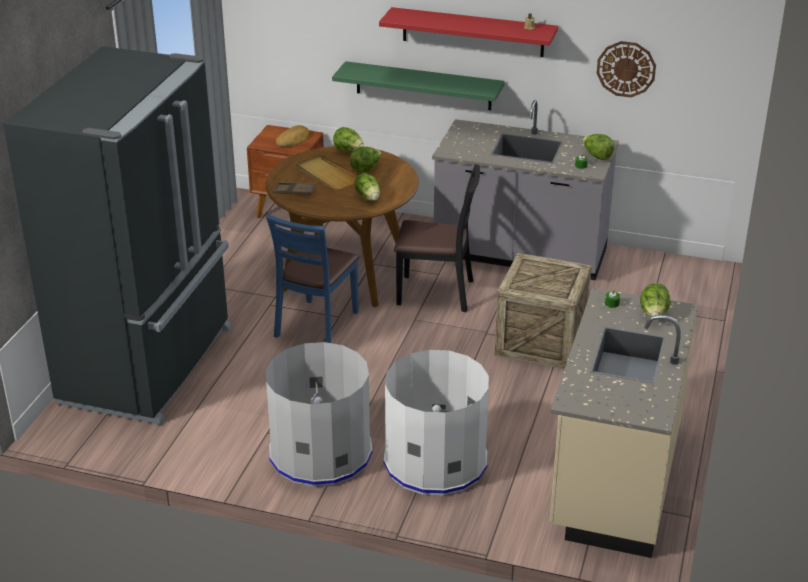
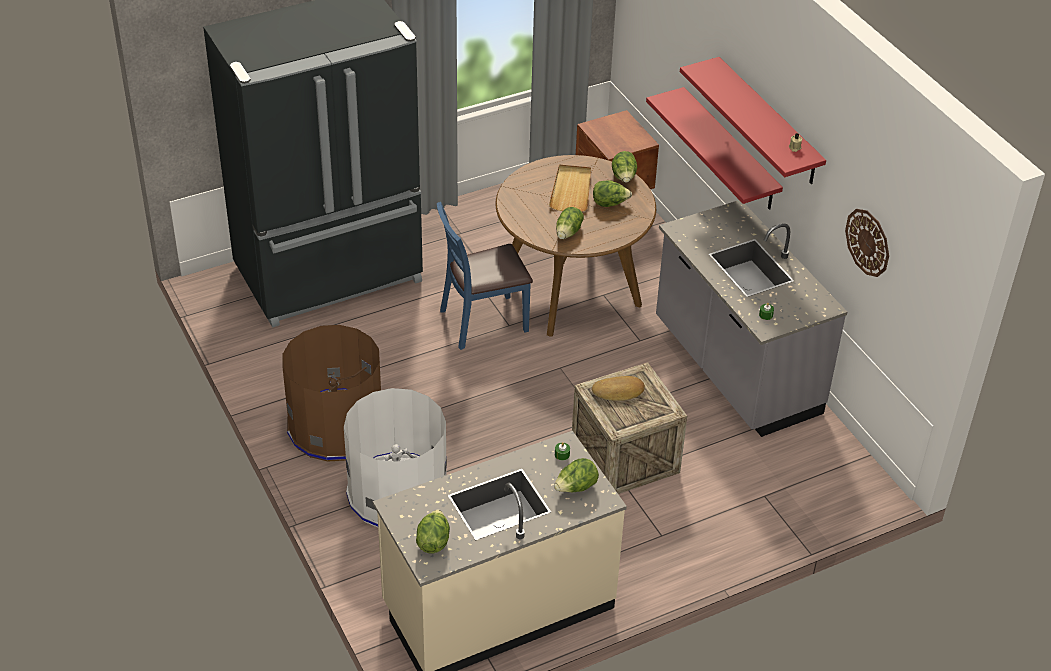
camera: 45 degrees right, 10 degrees up
grey trash can [266,342,373,487] -> brown trash can [282,325,381,461]
brown tray [273,182,316,195] -> none
bread [276,125,309,147] -> bread moved to [592,376,645,401]
green shelf [332,61,505,110] -> red shelf [646,87,783,210]
black chair [394,164,480,312] -> none
lettuce [583,134,615,160] -> lettuce moved to [416,510,450,553]

